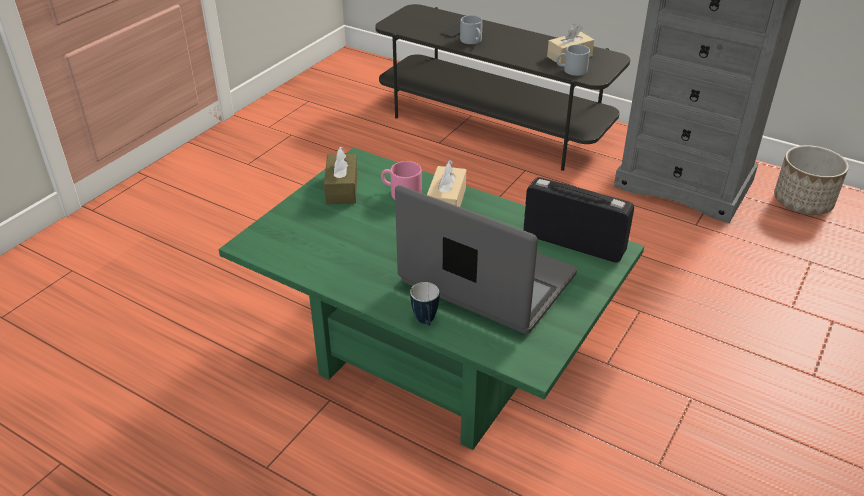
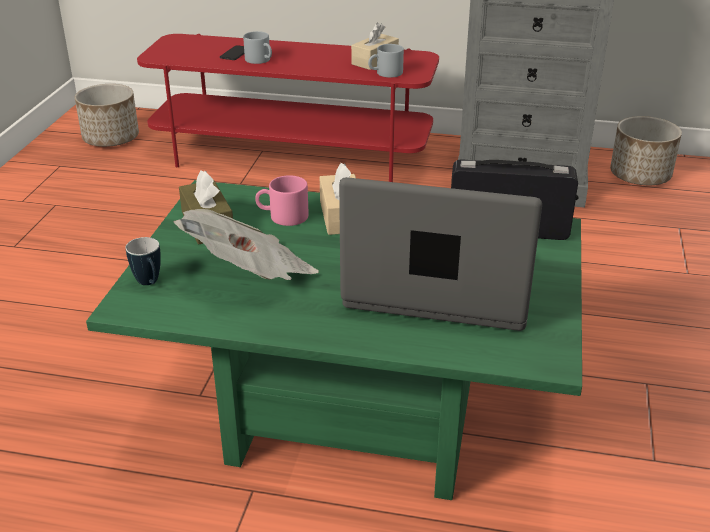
camera: 20 degrees left, 5 degrees down
grey tv stand [375,4,630,171] -> red tv stand [137,34,439,182]
mug [410,282,439,326] -> mug moved to [126,237,161,285]
none -> planter [75,84,139,147]
none -> newspaper [174,209,318,280]

